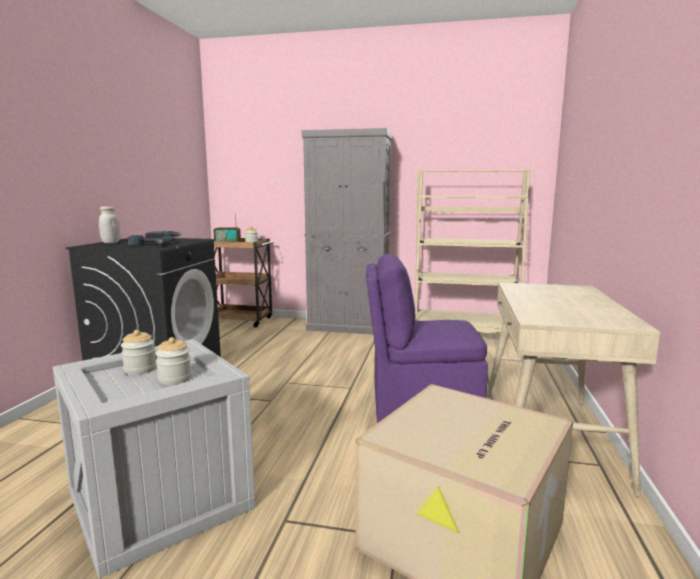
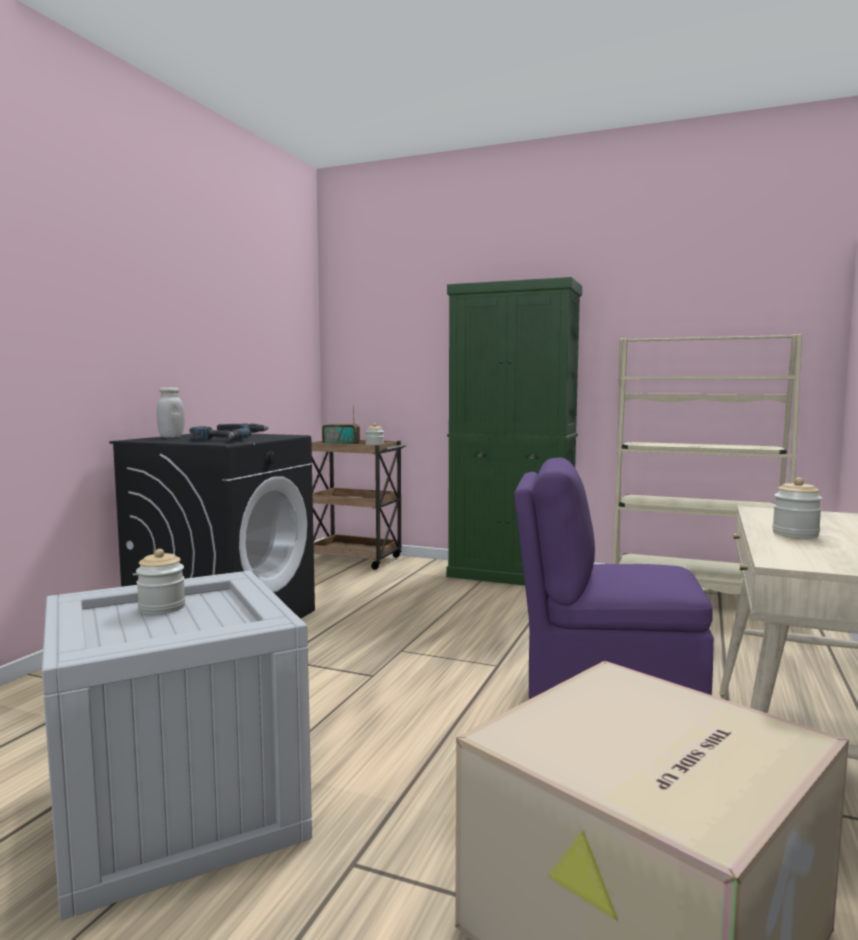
camera: 10 degrees right, 5 degrees down
jar [155,337,192,385] -> jar moved to [772,478,822,538]
grey cabinet [302,128,392,334] -> green cabinet [446,277,582,586]

